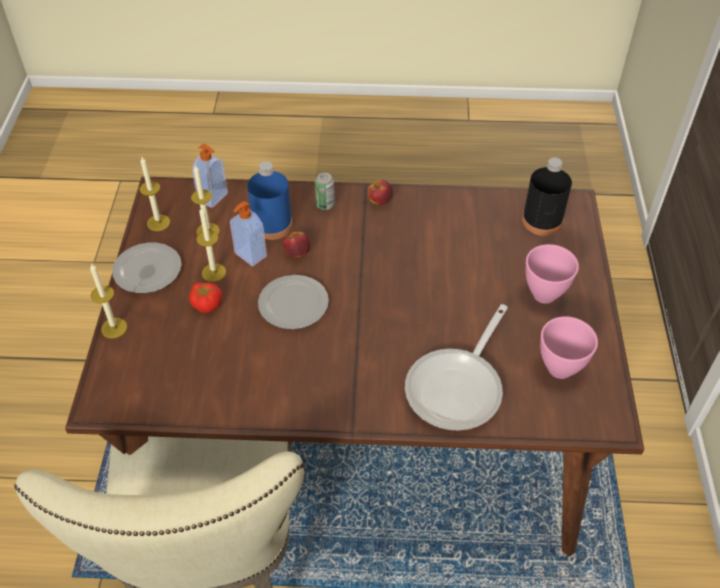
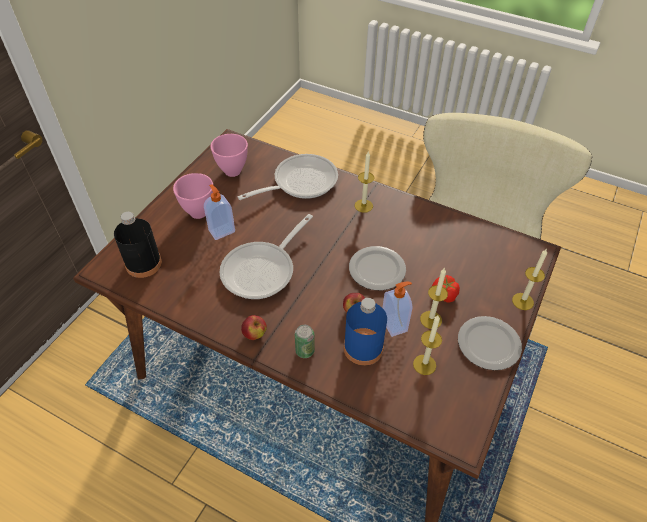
camera: 155 degrees left, 0 degrees up
candle [140,157,170,231] -> candle moved to [355,152,374,213]
soap dispenser [192,144,228,208] -> soap dispenser moved to [204,184,235,240]
none -> frying pan [219,214,313,299]

